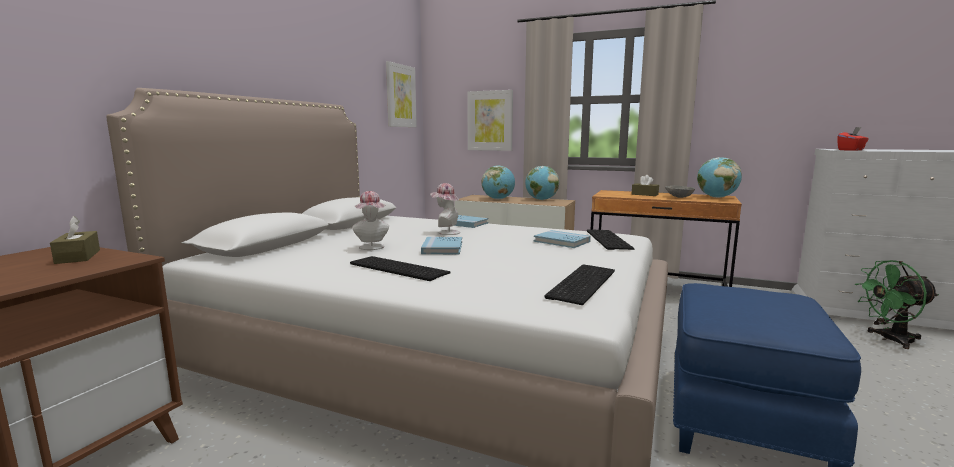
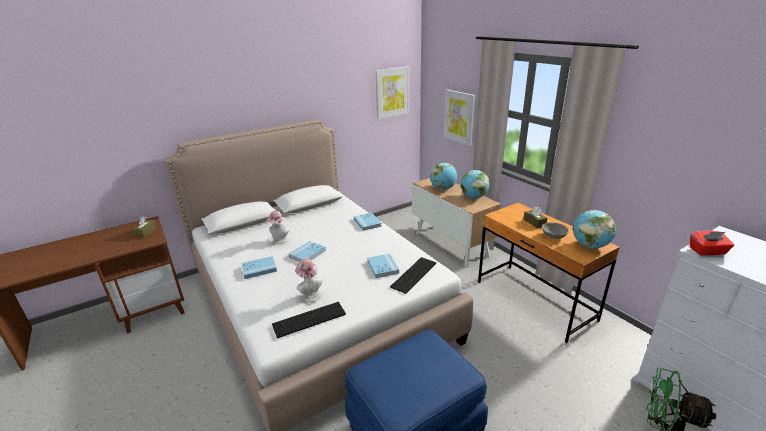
camera: 35 degrees right, 15 degrees up
keyboard [350,256,450,281] -> blue book [241,256,277,279]
hat [430,183,460,235] -> hat moved to [295,259,323,302]

